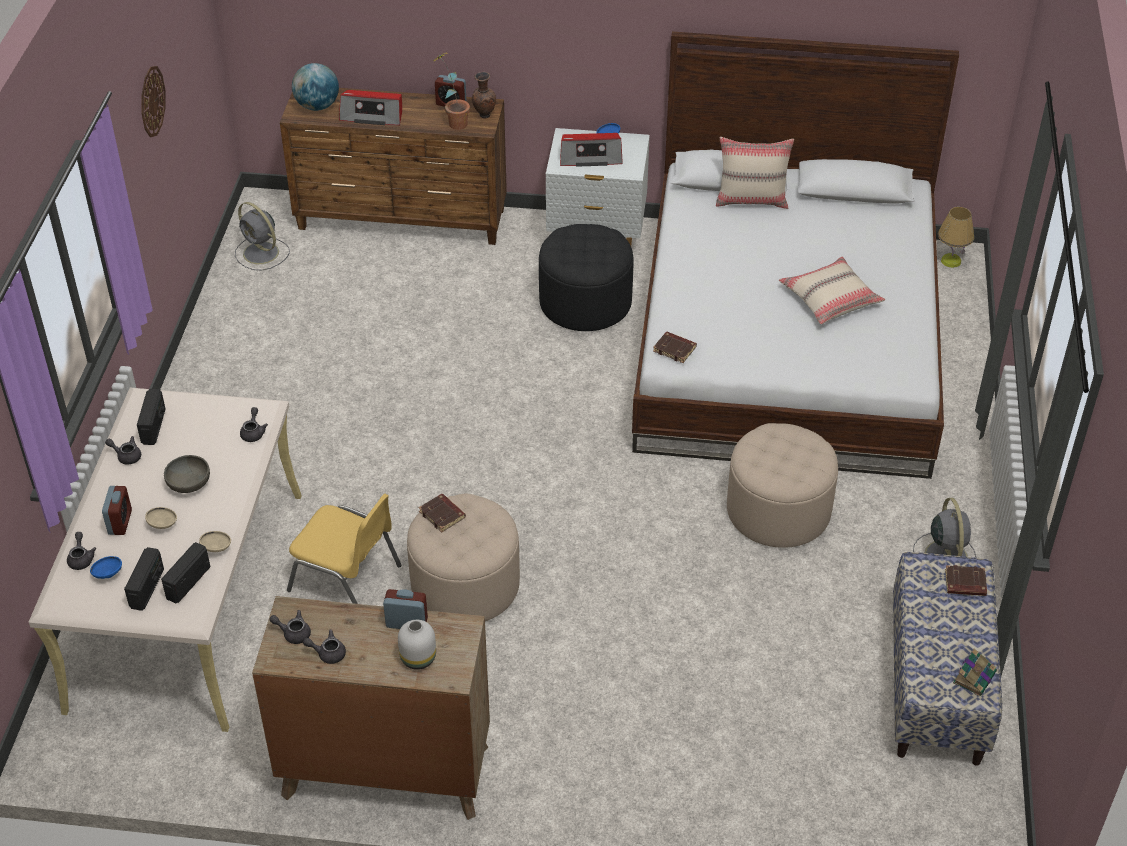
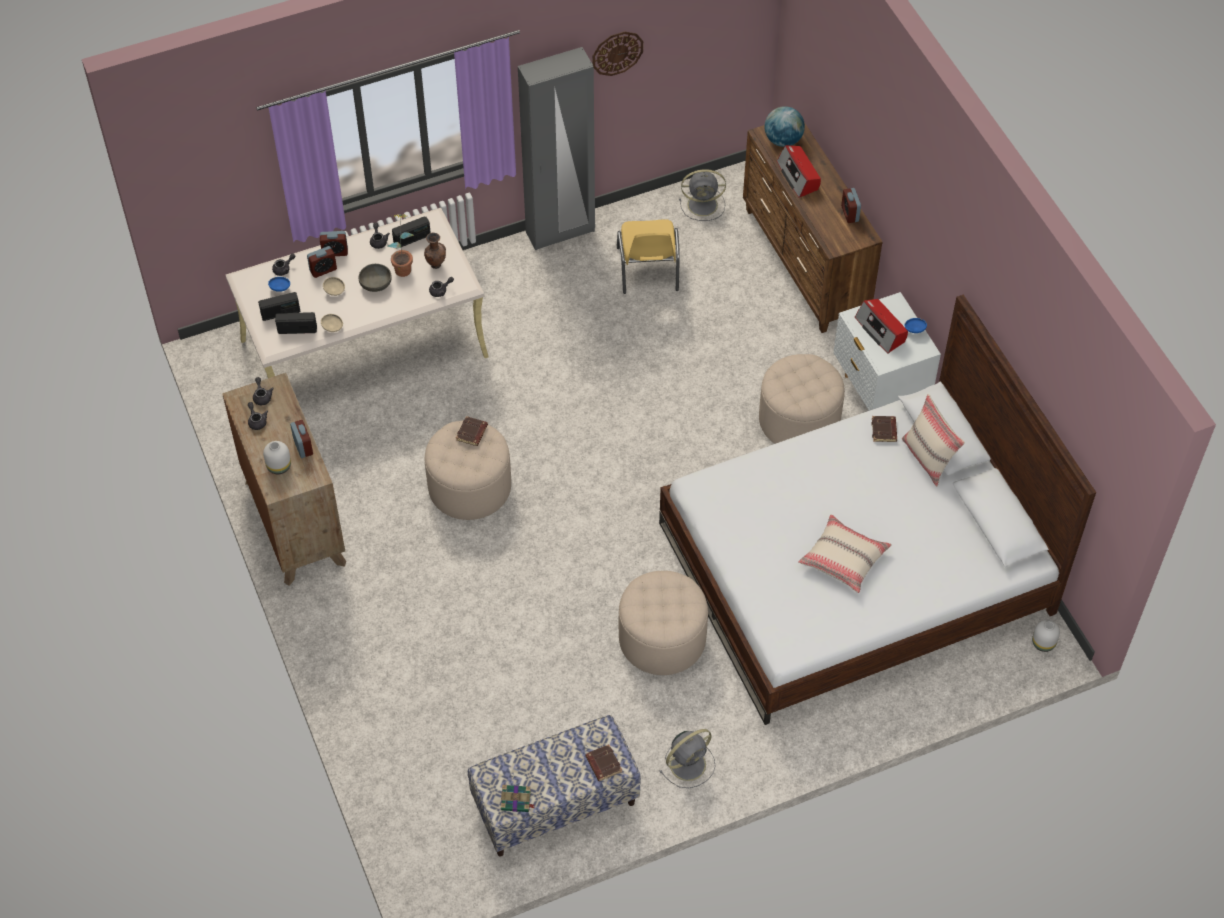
camera: 60 degrees right, 10 degrees up
grey fan [235,202,290,270] -> grey fan turned 105 degrees counterclockwise [679,169,726,221]
yellow chair [287,494,402,604] -> yellow chair moved to [617,219,680,294]
potted plant [434,52,470,130] -> potted plant moved to [388,214,414,277]
brown vase [472,72,496,119] -> brown vase moved to [424,233,446,269]
black ottoman [539,224,634,331] -> beige ottoman [759,354,845,444]
brown book [653,332,697,363] -> brown book moved to [871,416,897,442]
table lamp [938,207,974,268] -> white vase [1032,620,1060,652]
none -> alarm clock [320,231,348,256]
none -> grey wardrobe [518,47,595,250]

